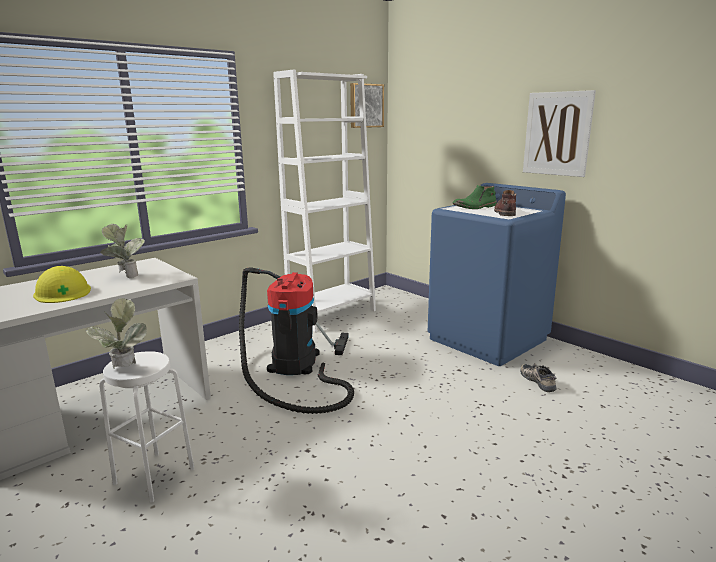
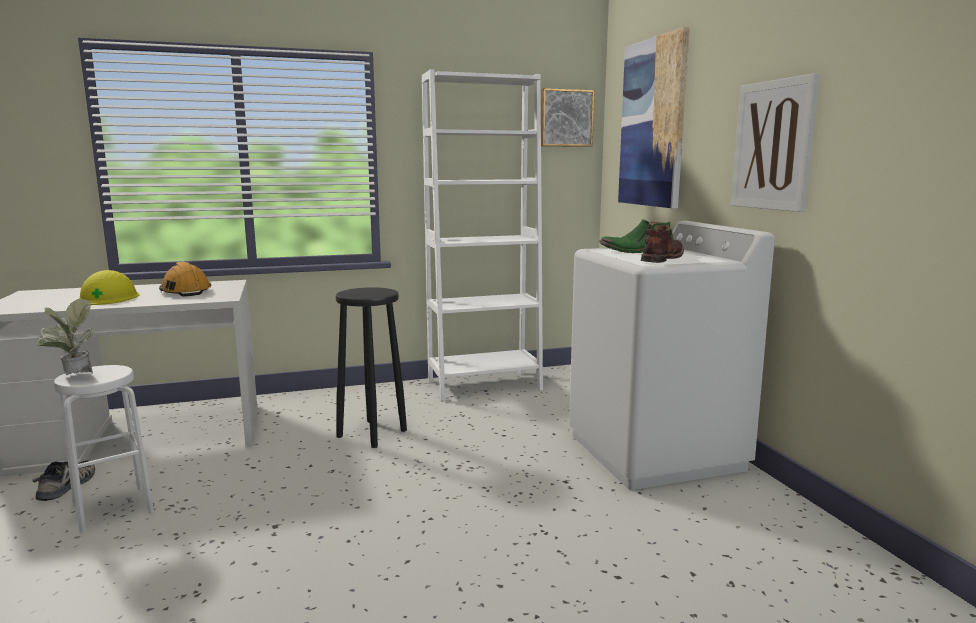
camera: 25 degrees right, 5 degrees down
potted plant [100,224,145,278] -> orange hard hat [159,261,212,297]
vacuum cleaner [239,267,354,414] -> black stool [336,287,407,448]
blue washing machine [428,183,566,366] -> white washing machine [569,221,775,490]
shoe [520,363,557,392] -> shoe moved to [32,460,95,501]
none -> picture [618,27,690,208]

